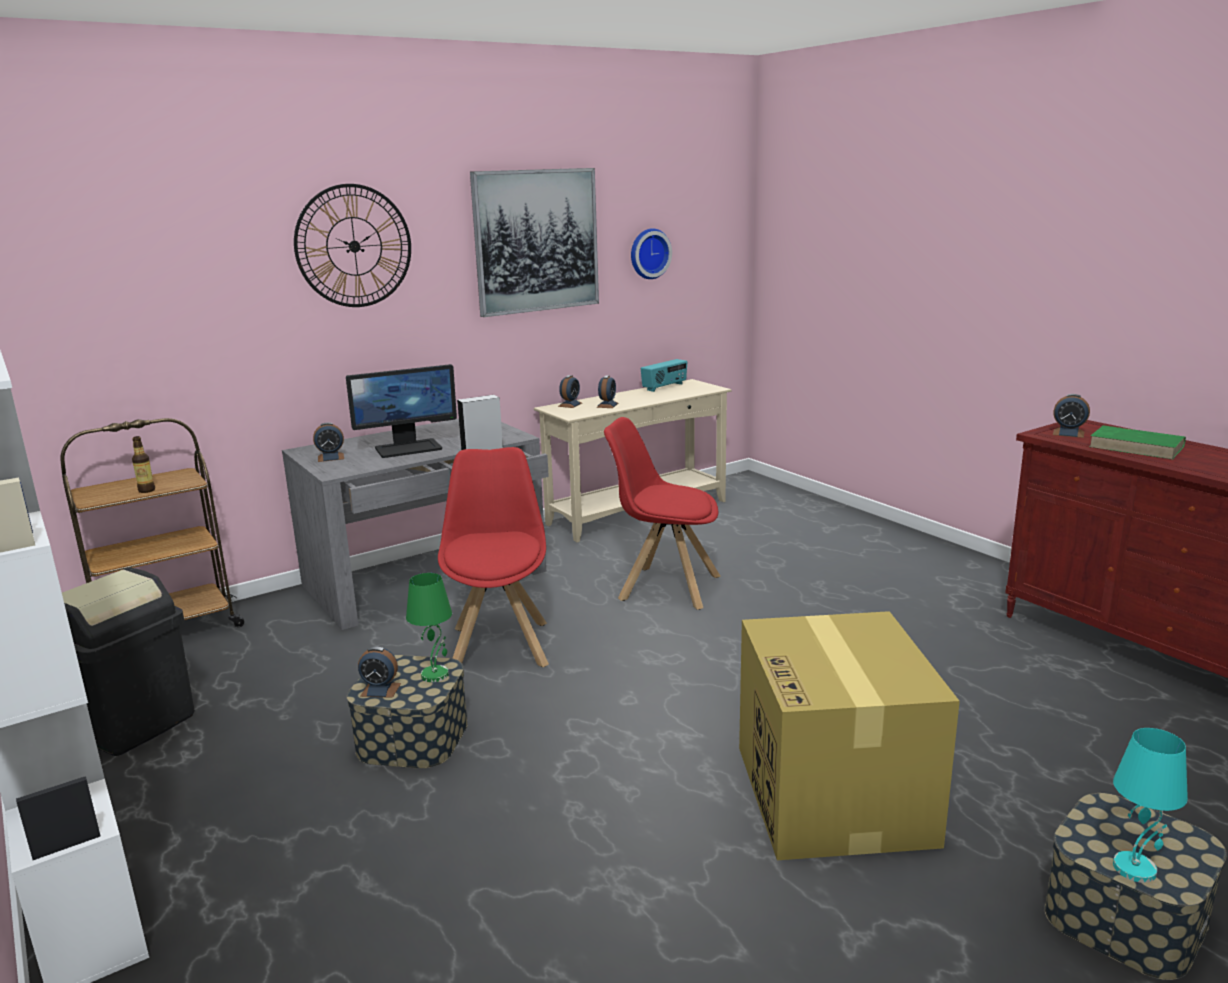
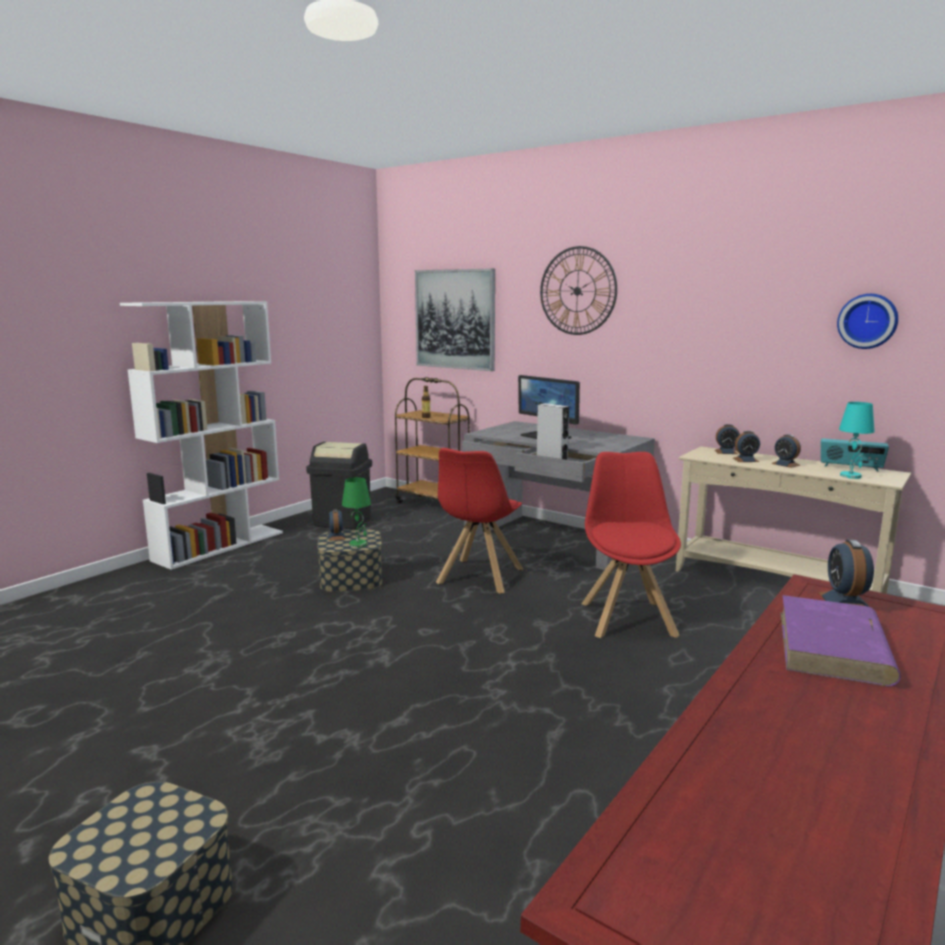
camera: 70 degrees right, 5 degrees down
alarm clock [313,422,344,462] -> alarm clock moved to [771,434,801,468]
red chair [438,447,549,667] -> red chair turned 135 degrees clockwise [436,448,523,594]
picture [470,168,599,317] -> picture moved to [415,269,495,371]
cardboard box [739,611,960,860] -> none
green book [1089,425,1186,460] -> purple book [781,595,901,686]
turquoise table lamp [1113,728,1188,883] -> turquoise table lamp moved to [839,402,875,479]

